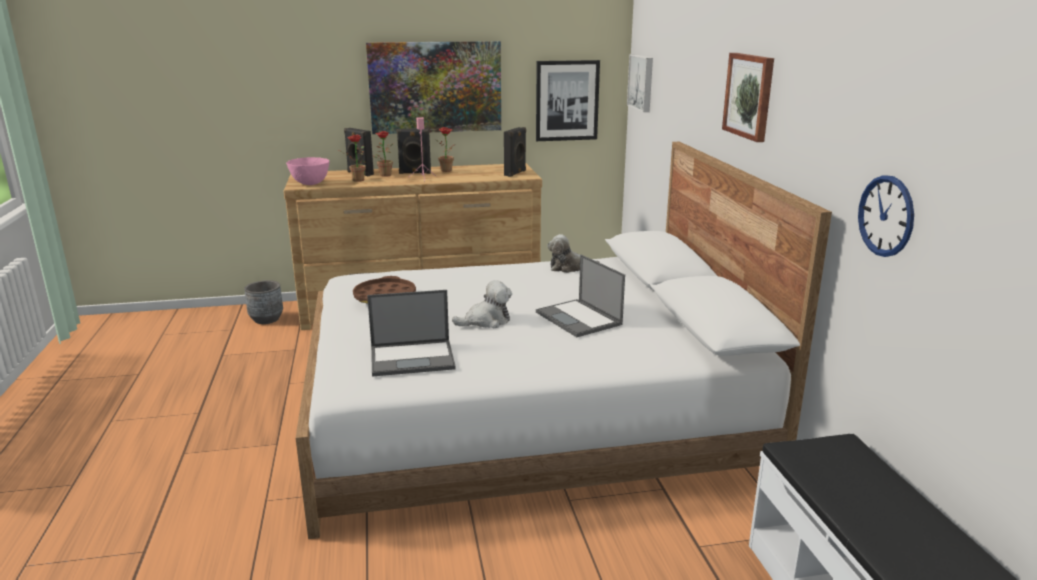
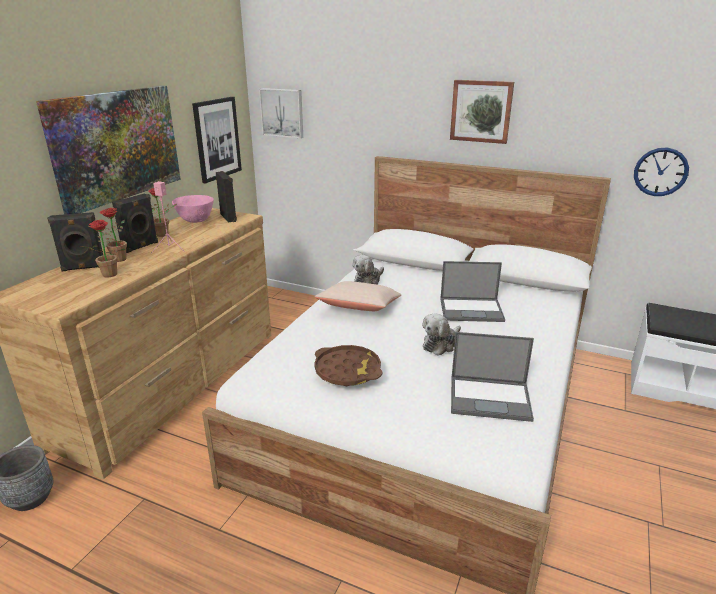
camera: 55 degrees left, 5 degrees up
pink bowl [286,157,329,185] -> pink bowl moved to [172,195,214,223]
laptop [367,290,456,377] -> laptop turned 75 degrees clockwise [451,332,534,422]
plush toy [452,280,512,328] -> plush toy turned 150 degrees counterclockwise [422,313,461,356]
none -> beige pillow [315,281,402,311]

